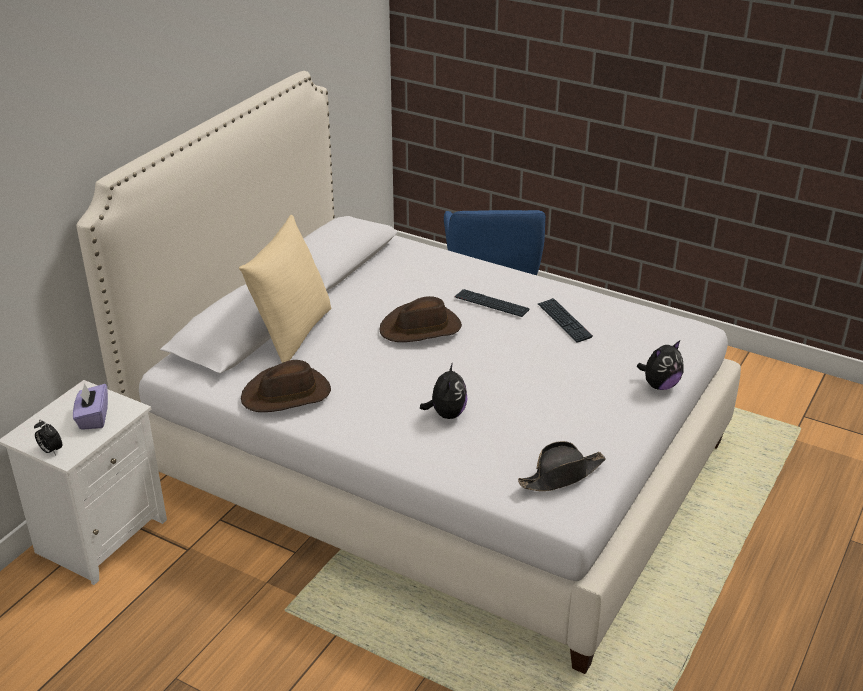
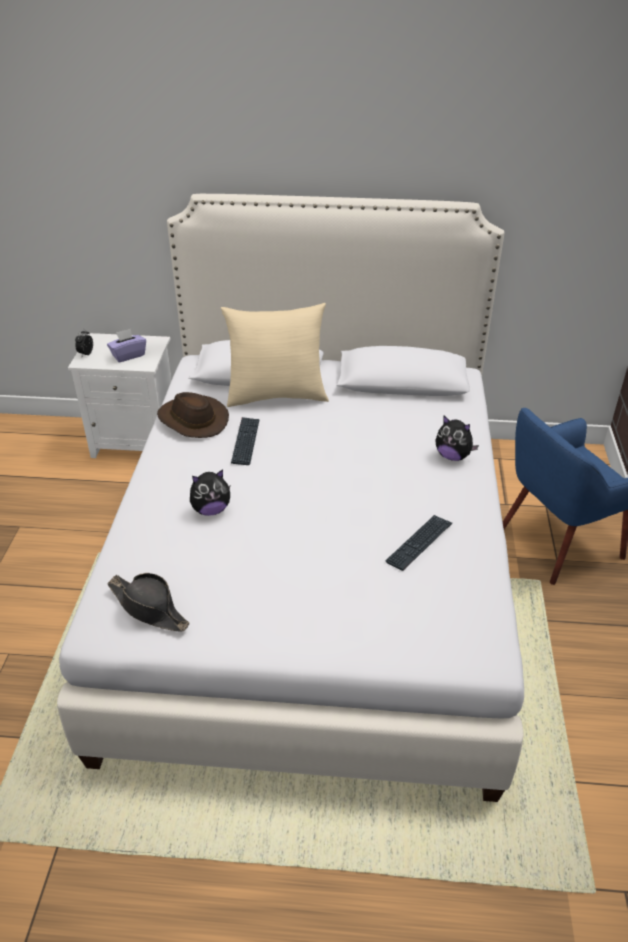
camera: 65 degrees right, 5 degrees up
brown hat [379,296,462,342] -> none
keyboard [454,289,530,317] -> keyboard moved to [231,417,260,465]
plush toy [637,340,684,390] -> plush toy moved to [435,416,479,461]

